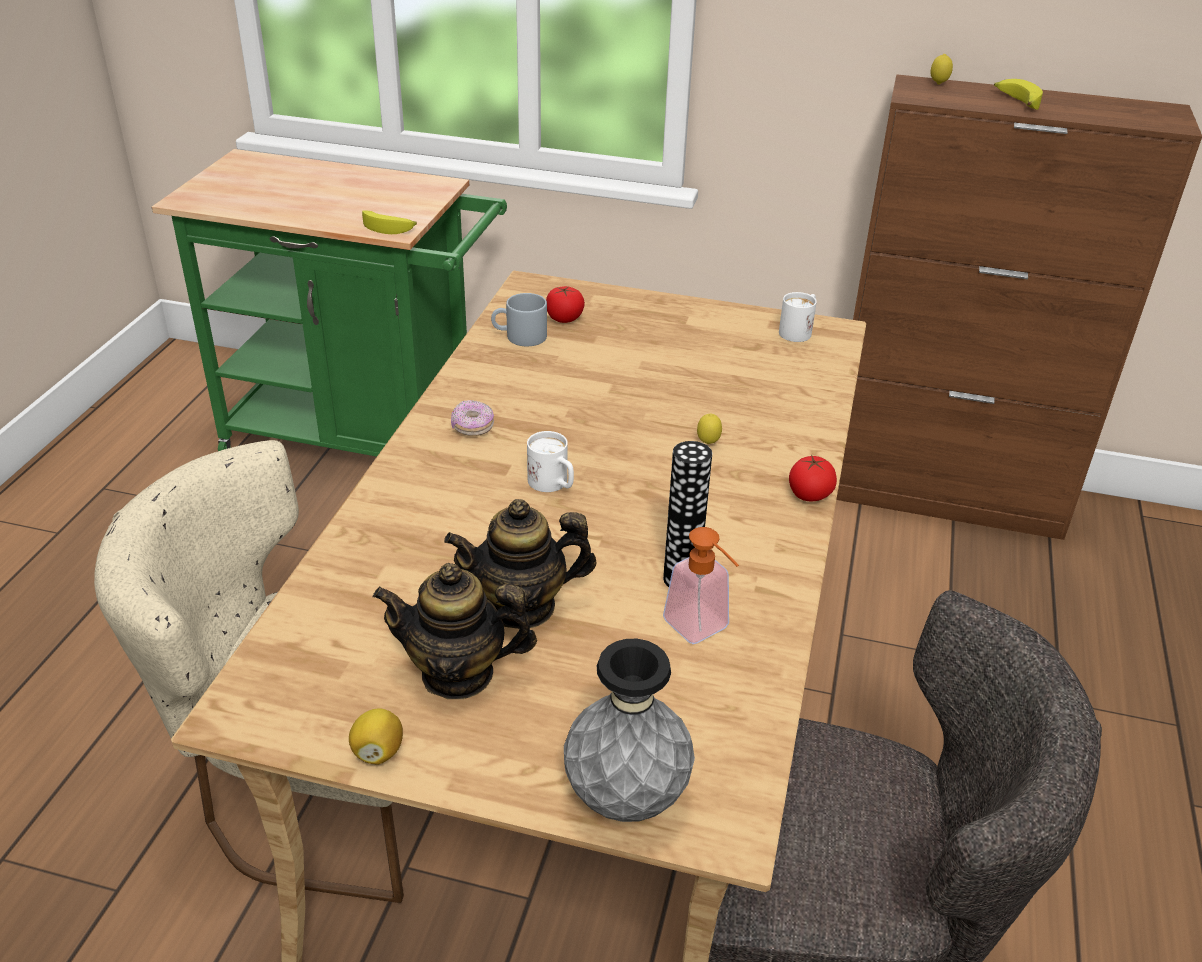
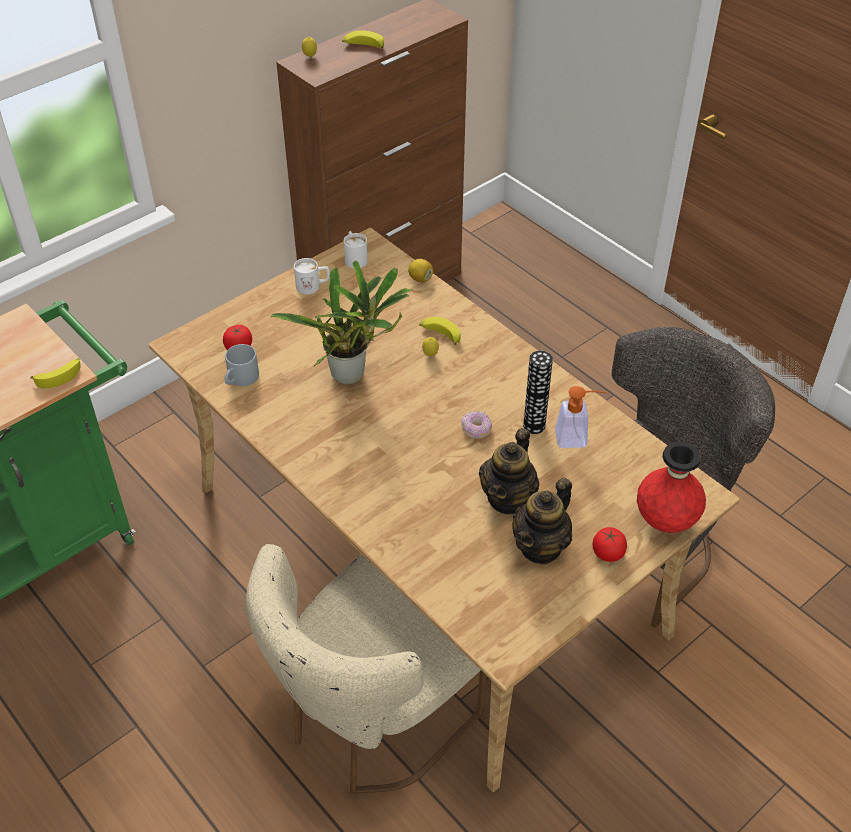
camera: 55 degrees left, 10 degrees up
lemon [349,708,403,764] -> lemon moved to [408,259,433,282]
donut [451,400,494,436] -> donut moved to [461,411,492,439]
white mug [527,431,574,492] -> white mug moved to [294,258,330,294]
grey vase [564,639,695,822] -> red vase [637,441,706,533]
tomato [789,455,837,502] -> tomato moved to [592,527,627,562]
none -> potted plant [271,261,413,385]
none -> banana [419,317,461,345]

